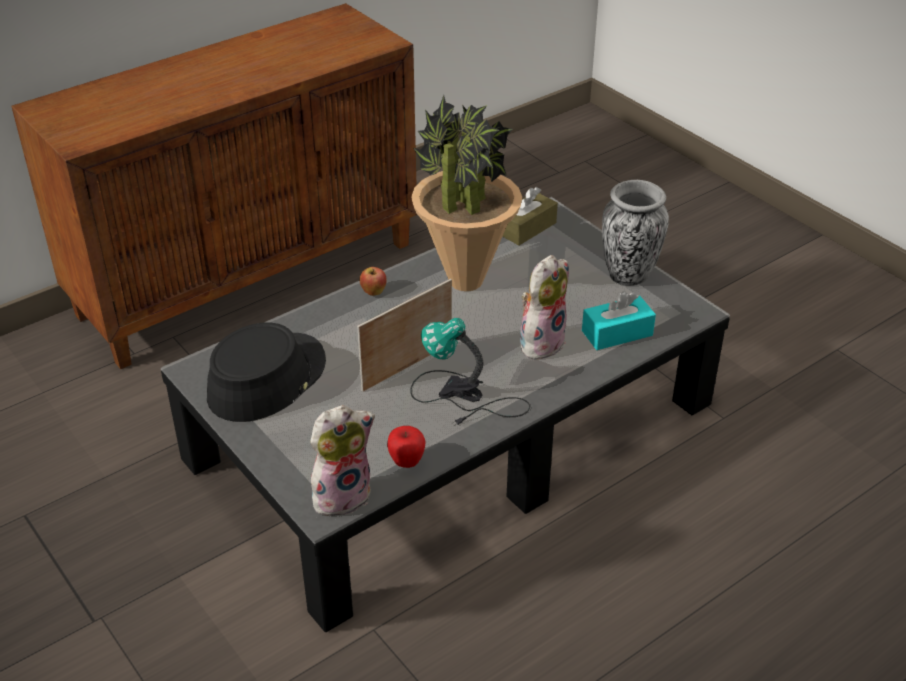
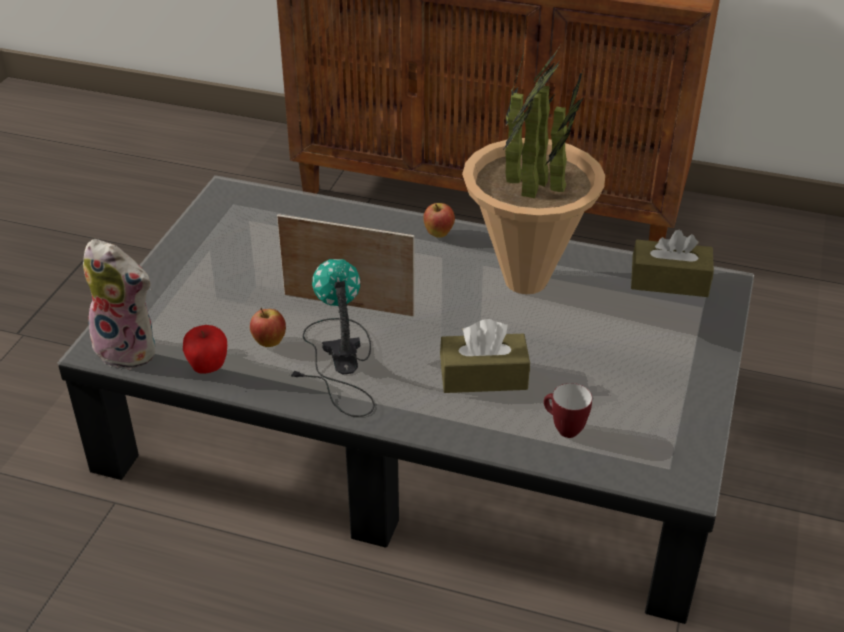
camera: 55 degrees right, 0 degrees up
black hat [207,322,326,422] -> none
plush toy [520,255,569,360] -> brown tissue box [440,319,530,393]
turquoise tissue box [582,291,656,350] -> mug [544,383,592,438]
vase [602,180,669,286] -> none
none -> apple [250,308,286,347]

